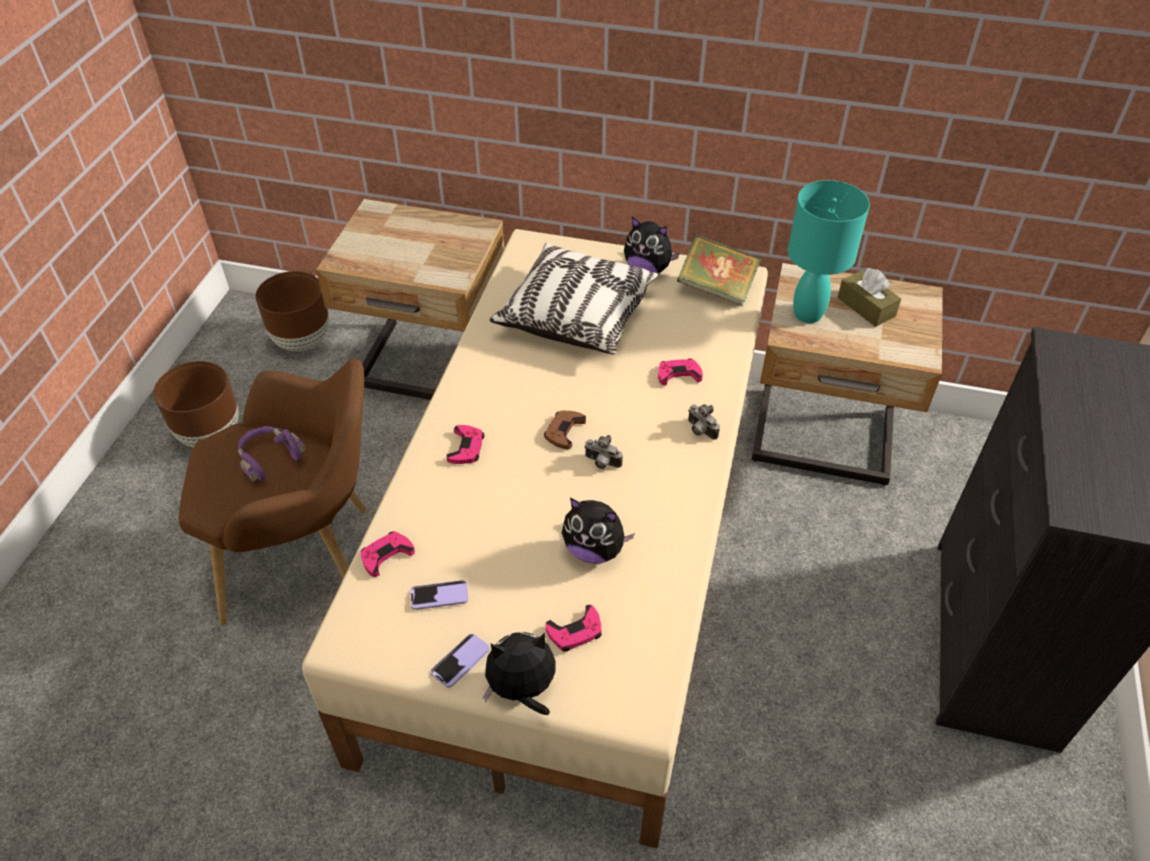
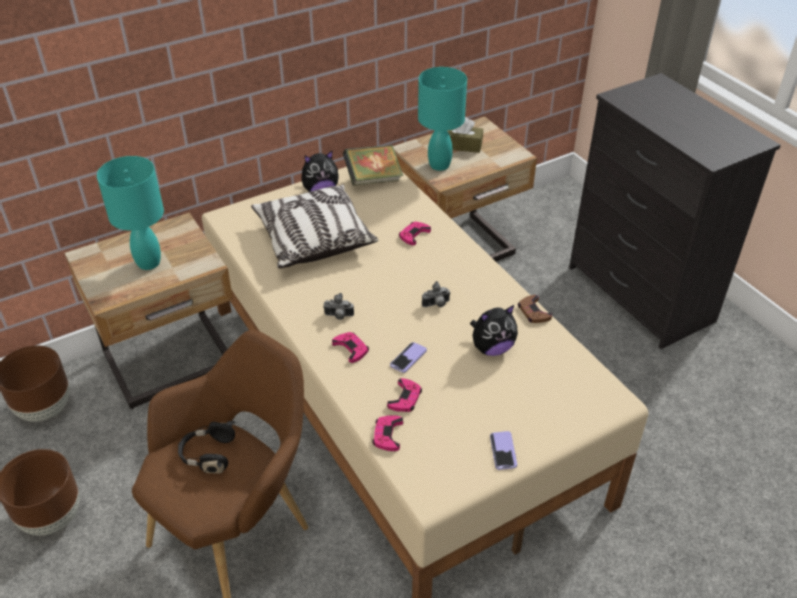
camera: 45 degrees left, 5 degrees down
purple headphones [238,426,305,482] -> black headphones [178,421,235,474]
phone [410,580,468,610] -> phone moved to [390,342,427,373]
plush toy [483,632,556,715] -> none
brown game controller [544,410,586,449] -> brown game controller moved to [518,295,552,323]
pink game controller [546,605,602,652] -> pink game controller moved to [387,378,422,412]
camera [688,404,720,440] -> camera moved to [323,293,354,320]
none -> turquoise table lamp [97,156,164,270]

